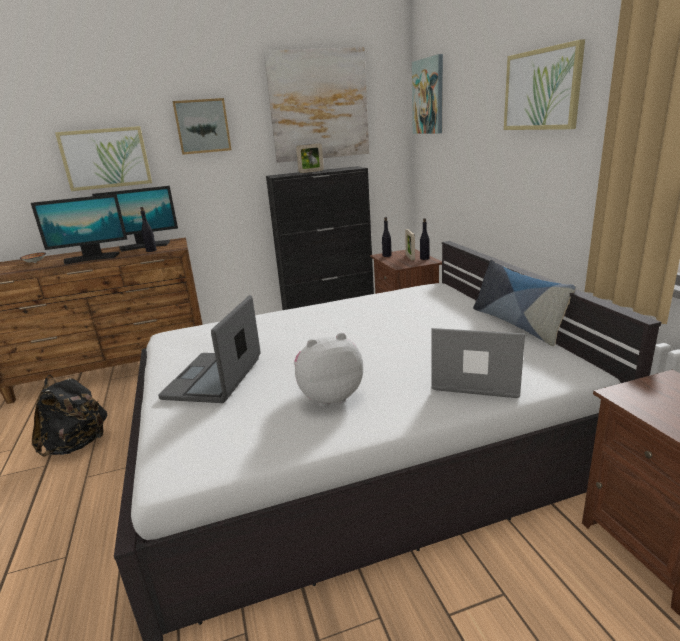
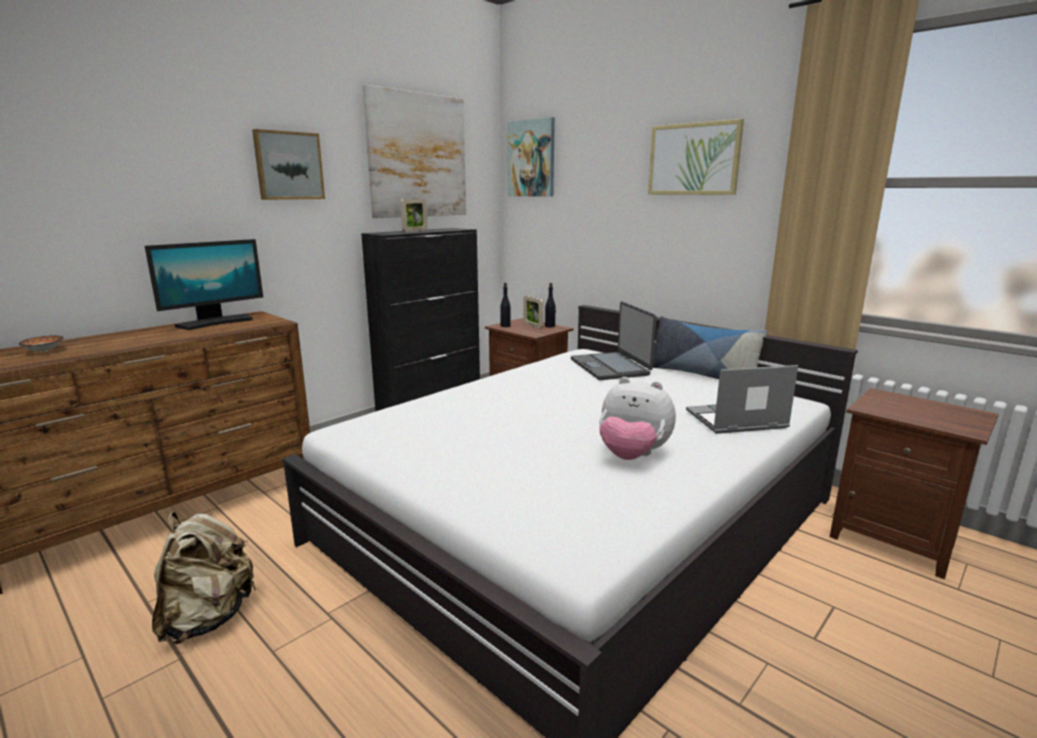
camera: 30 degrees left, 5 degrees down
monitor [31,194,127,265] -> none
black backpack [32,375,107,457] -> beige backpack [152,512,257,644]
picture [55,126,152,191] -> none
black bottle [140,207,157,252] -> none
laptop [158,295,261,403] -> laptop moved to [571,301,657,380]
plush toy [294,333,363,407] -> plush toy turned 105 degrees counterclockwise [599,377,676,460]

